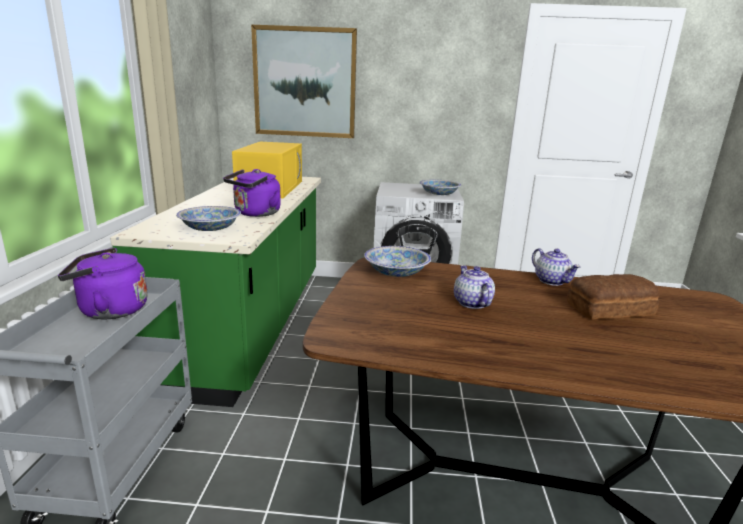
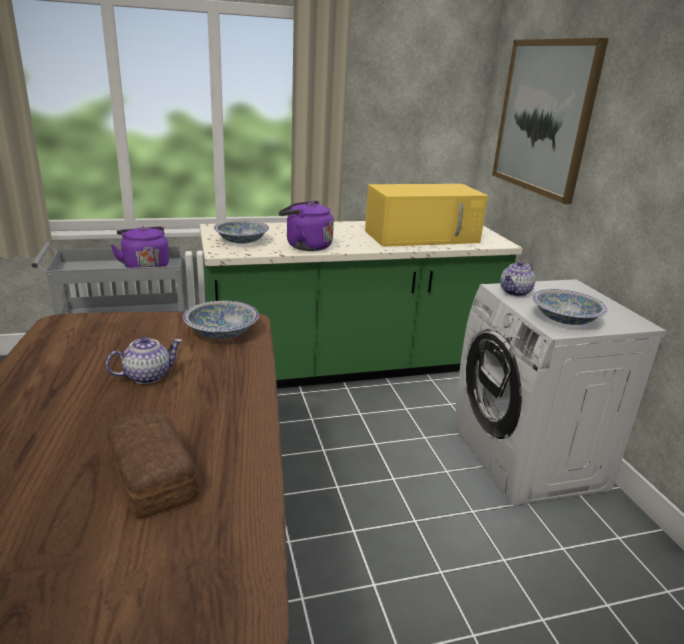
camera: 70 degrees right, 5 degrees up
teapot [532,248,581,286] -> teapot moved to [500,261,535,296]

